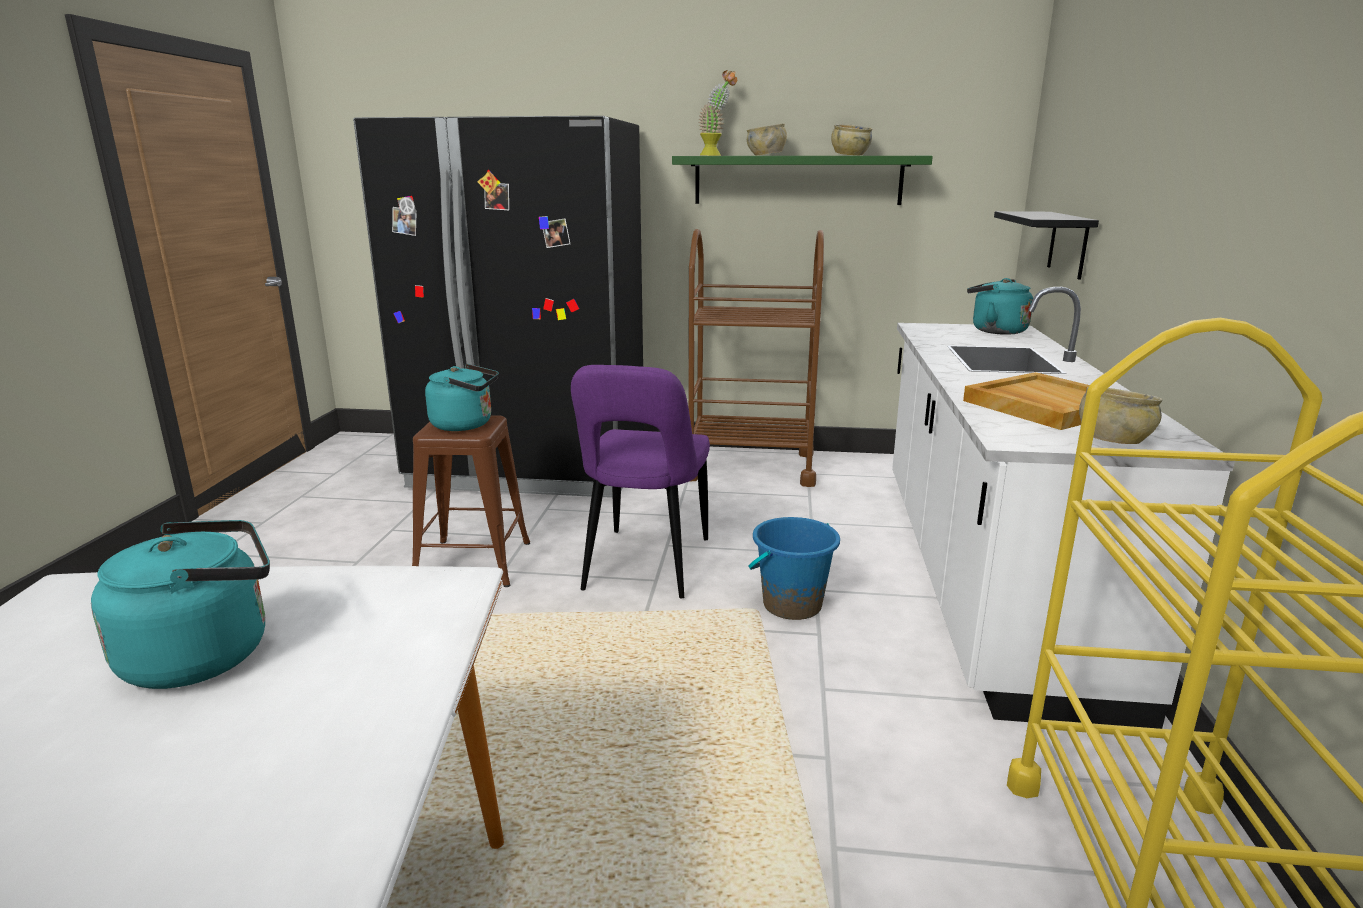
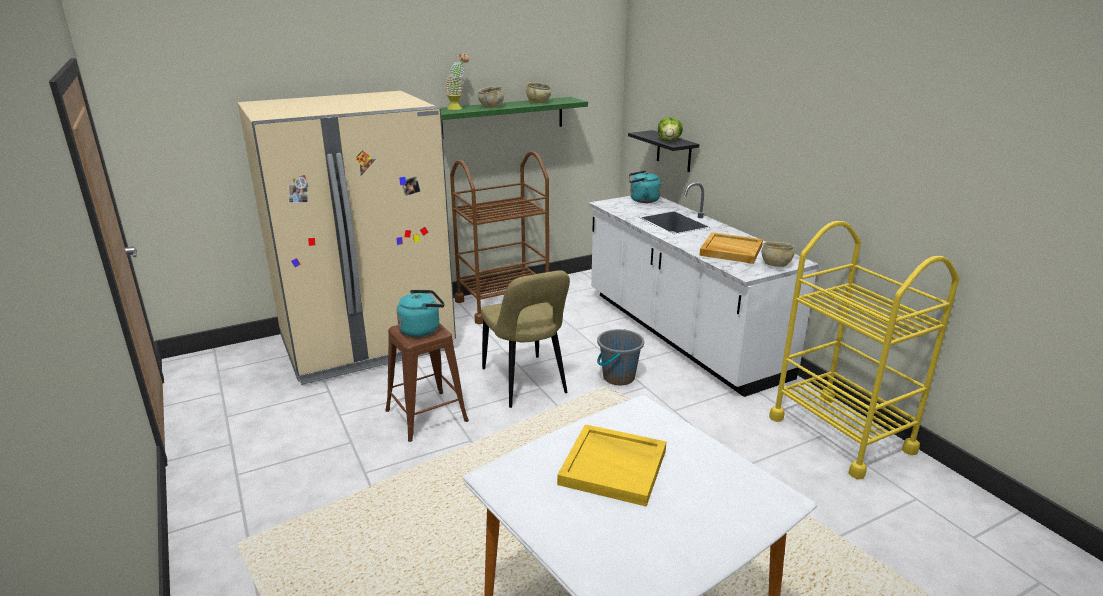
camera: 35 degrees left, 5 degrees up
turquoise kettle [91,520,270,689] -> yellow tray [557,424,666,507]
black fridge [353,116,644,498] -> beige fridge [238,91,456,385]
purple chair [571,365,710,598] -> beige chair [481,270,570,408]
blue bucket [749,517,840,620] -> grey bucket [597,329,644,385]
none -> lettuce [658,117,683,141]

